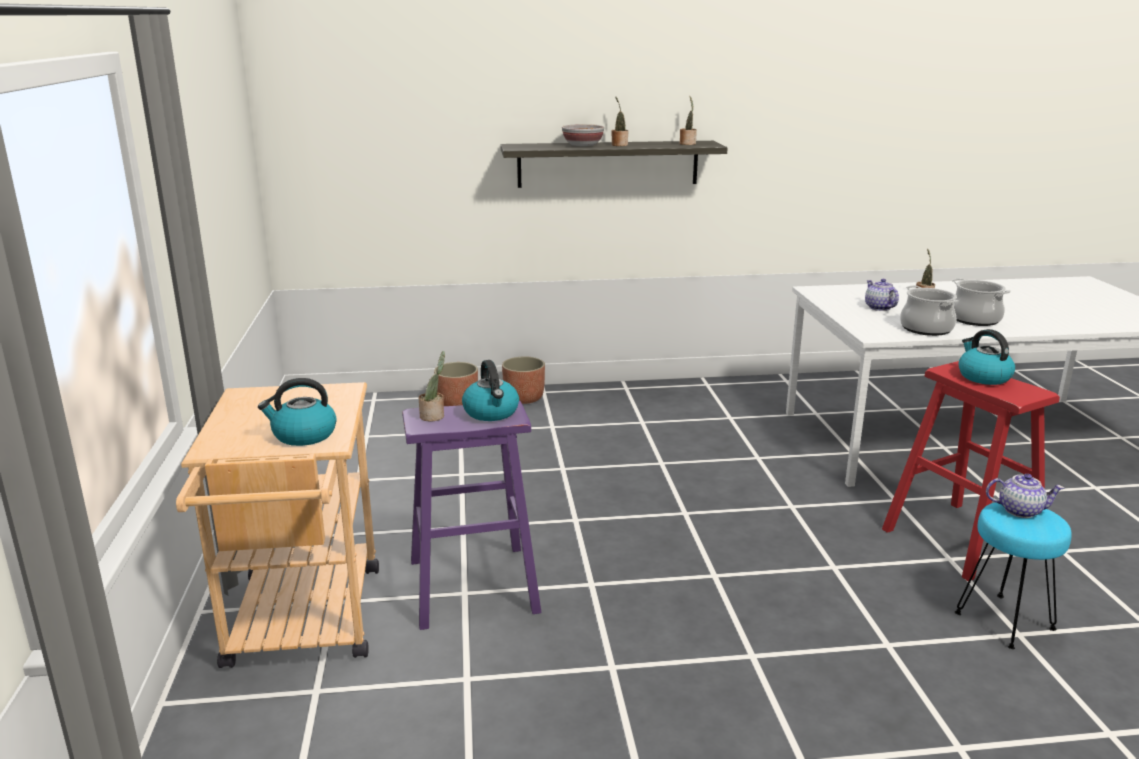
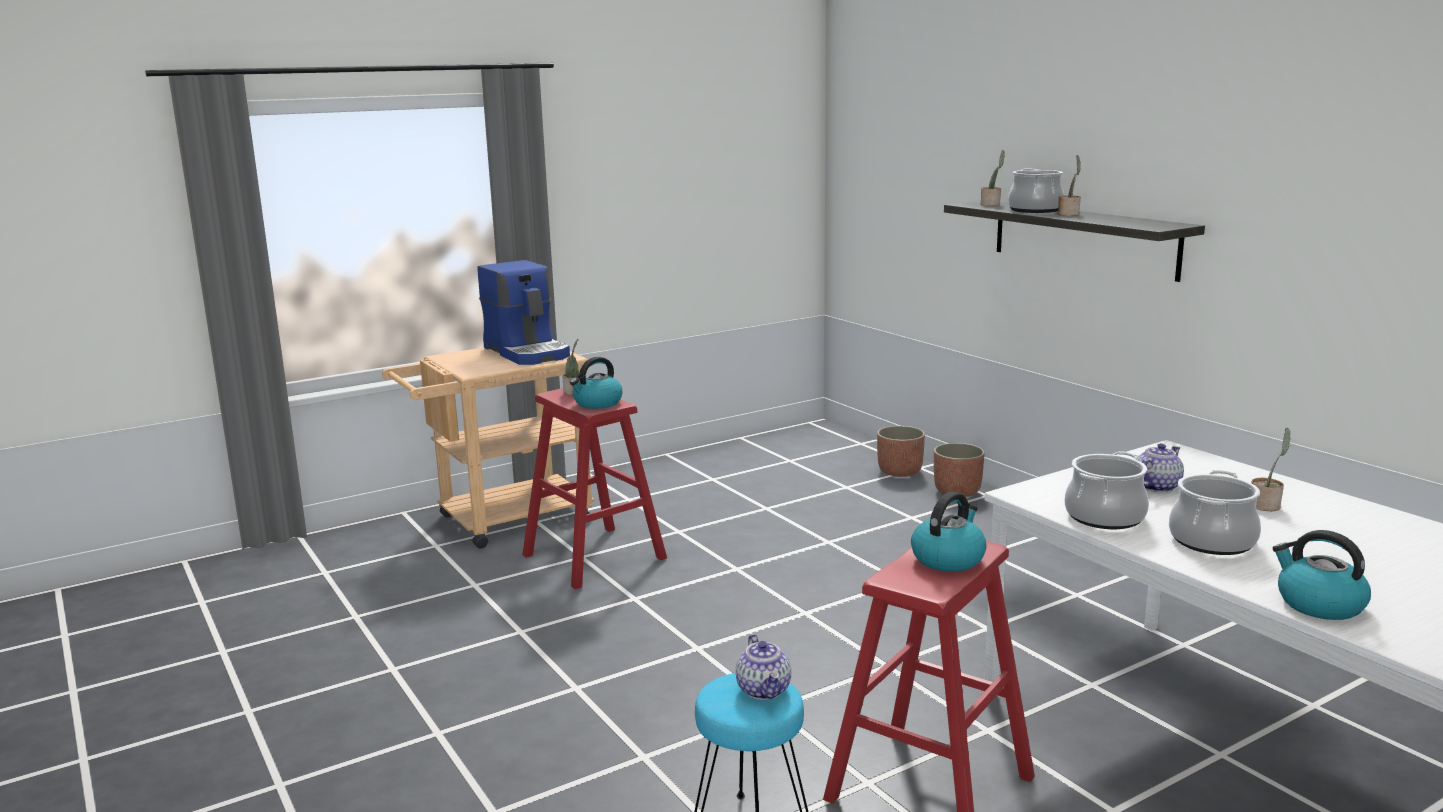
camera: 65 degrees right, 5 degrees down
kettle [258,378,337,446] -> kettle moved to [1273,530,1371,620]
purple stool [402,400,542,630] -> red stool [522,388,667,589]
bowl [562,124,604,146] -> cooking pot [1008,168,1064,213]
potted plant [680,96,697,145] -> potted plant moved to [981,150,1005,206]
none -> coffee machine [477,260,570,365]

